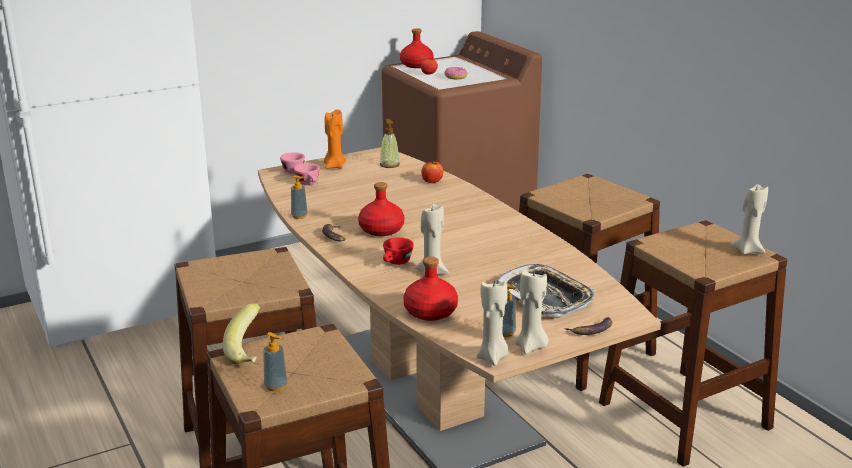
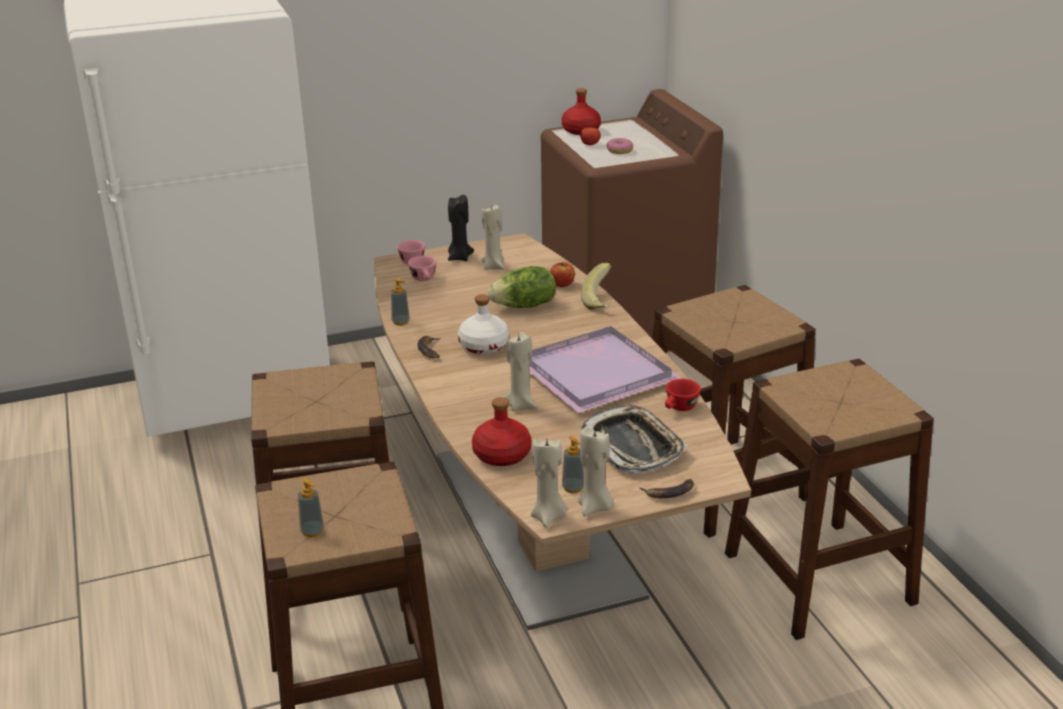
camera: 10 degrees right, 5 degrees up
banana [223,303,260,364] -> banana moved to [581,263,611,310]
orange candle [324,109,346,169] -> black candle [448,195,474,261]
red bottle [358,182,404,236] -> white bottle [458,294,509,354]
soap dispenser [380,119,400,168] -> none
red cup [383,237,414,265] -> red cup moved to [665,379,701,411]
beige candle [731,183,768,255] -> beige candle moved to [481,205,504,270]
none -> lettuce [488,266,556,308]
none -> purple tray [529,326,681,413]

